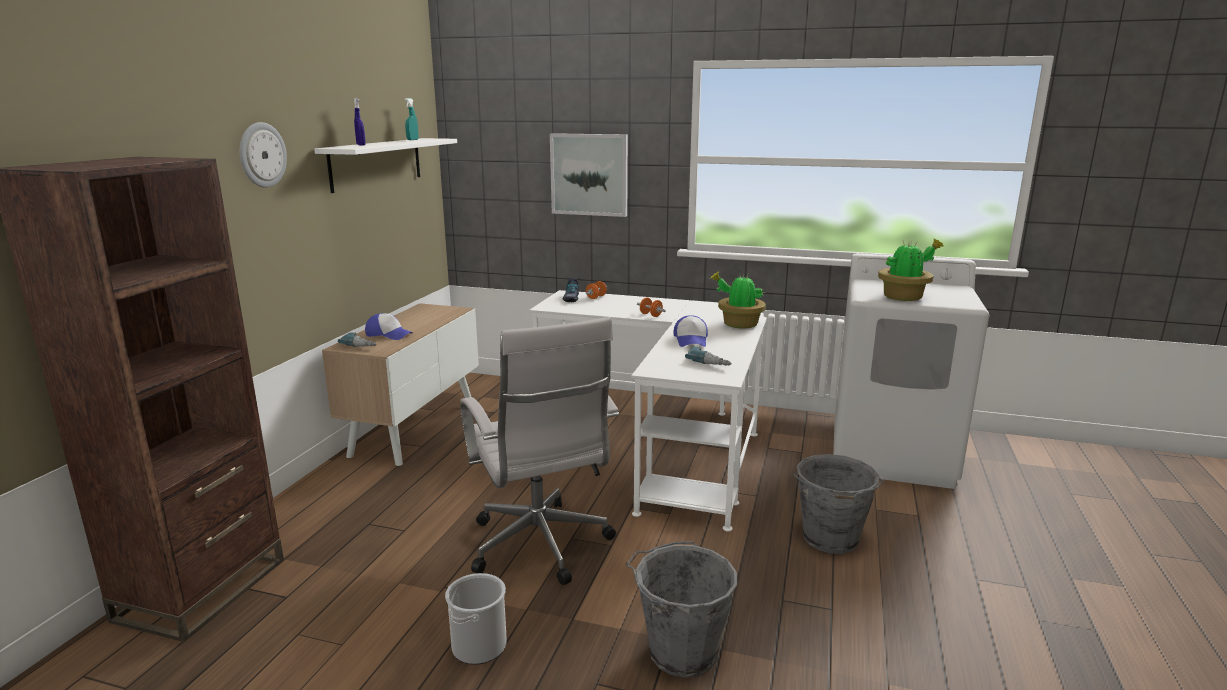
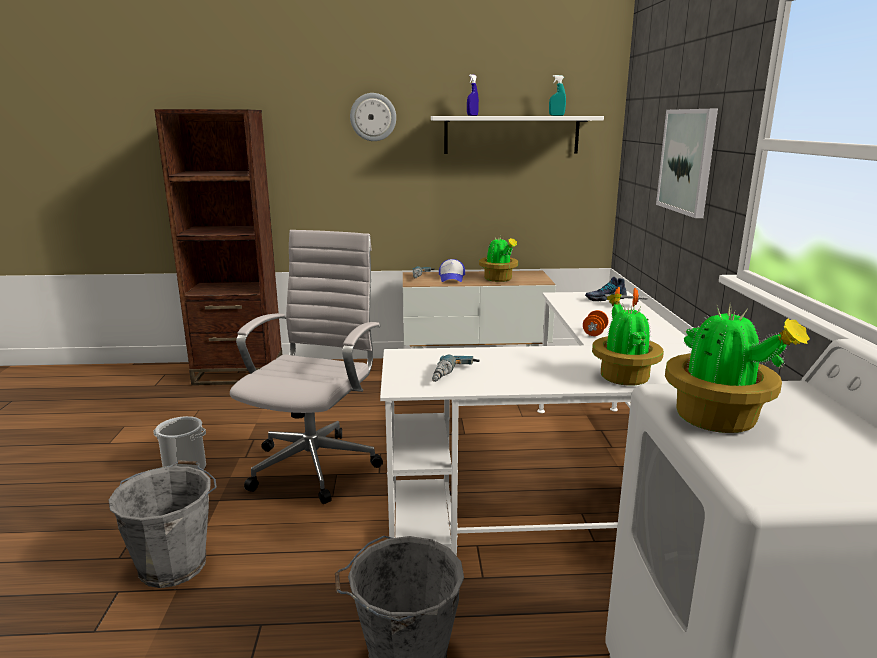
camera: 70 degrees right, 0 degrees up
white office chair [460,317,619,585] -> white office chair turned 150 degrees clockwise [230,230,383,504]
cap [674,315,708,347] -> none
none -> potted plant [479,235,518,282]

